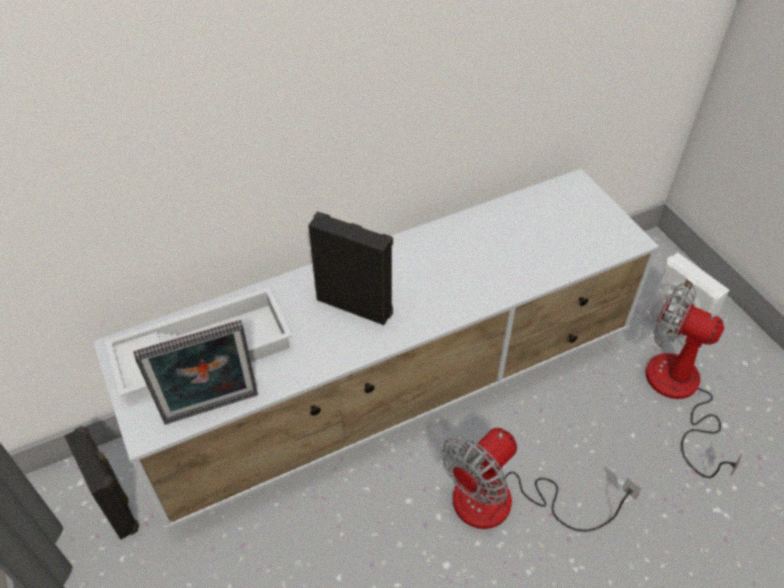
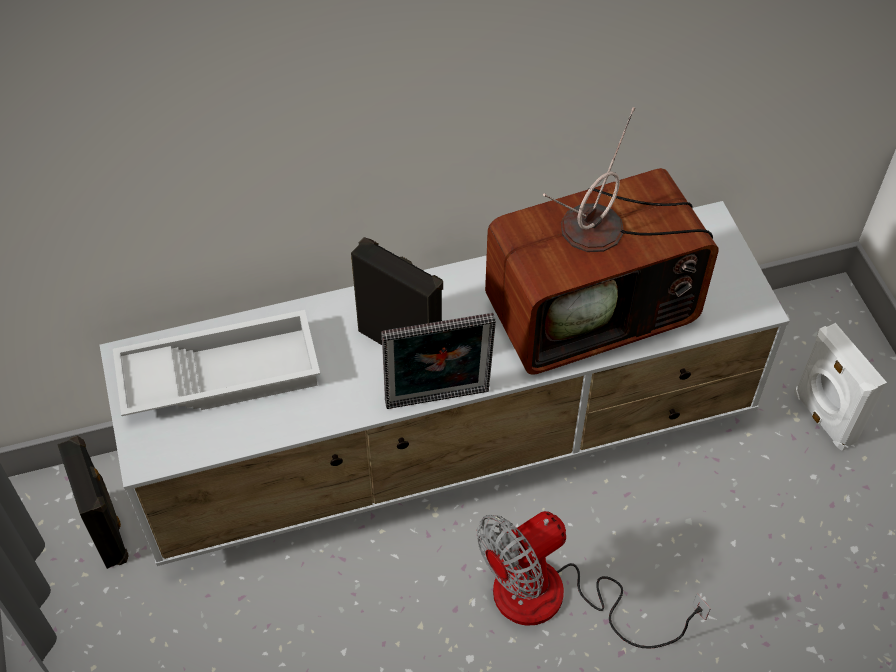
camera: 10 degrees right, 5 degrees up
picture frame [133,320,258,425] -> picture frame moved to [381,313,496,409]
fan [646,282,743,478] -> none
none -> television [485,107,718,375]

